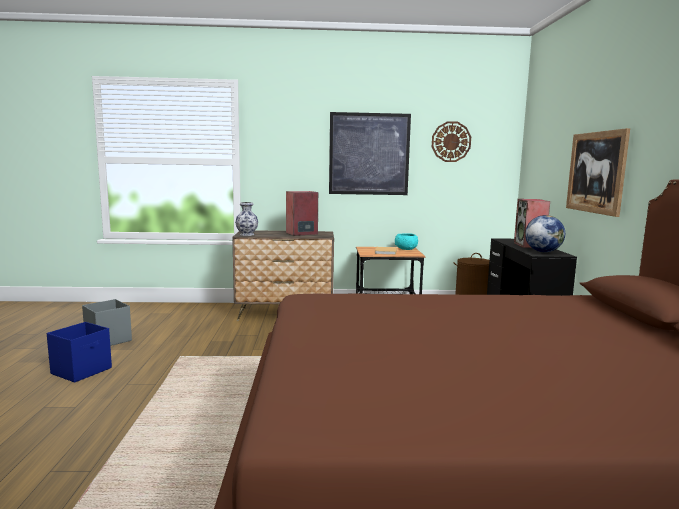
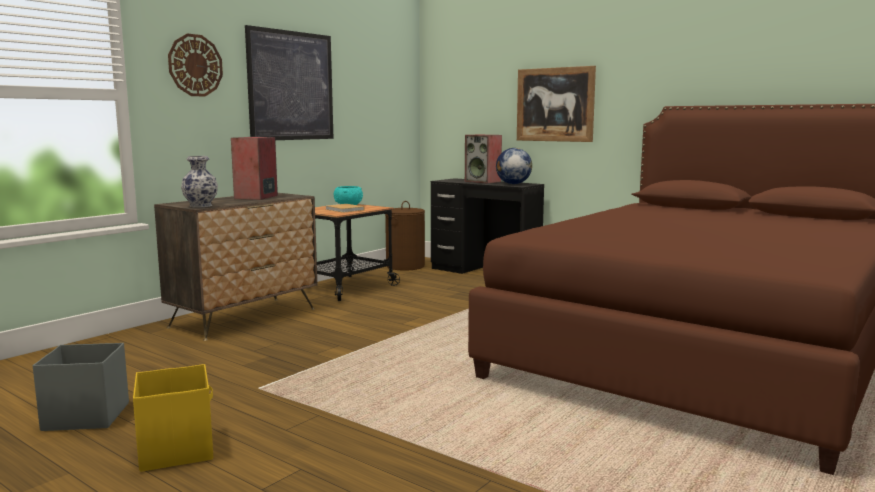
camera: 50 degrees left, 0 degrees up
blue storage box [47,322,112,383] -> yellow storage box [133,364,213,472]
wall clock [432,121,471,162] -> wall clock moved to [168,34,223,97]

